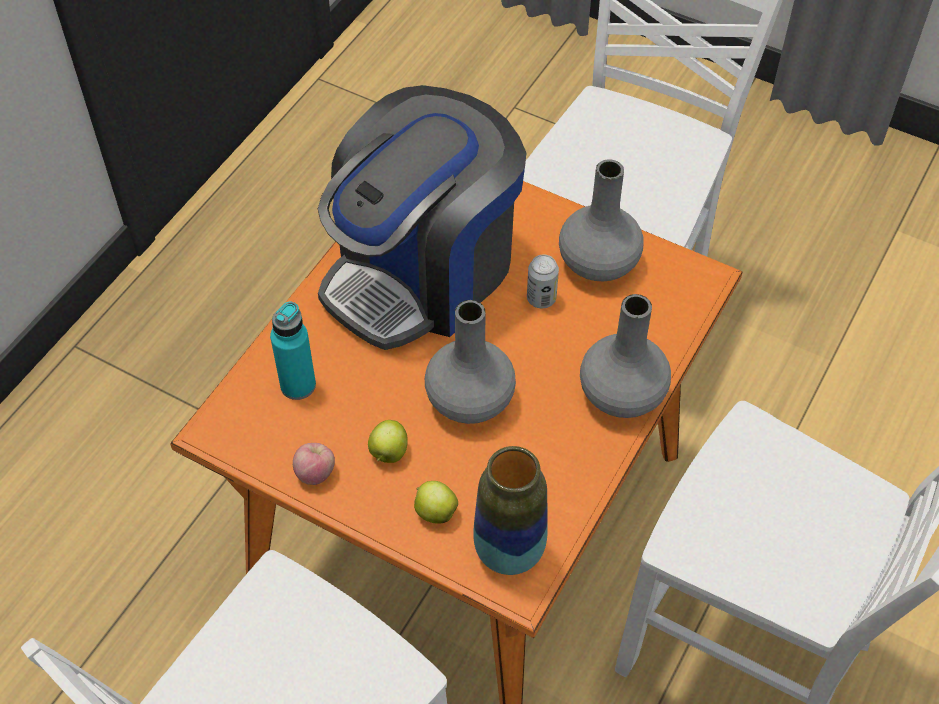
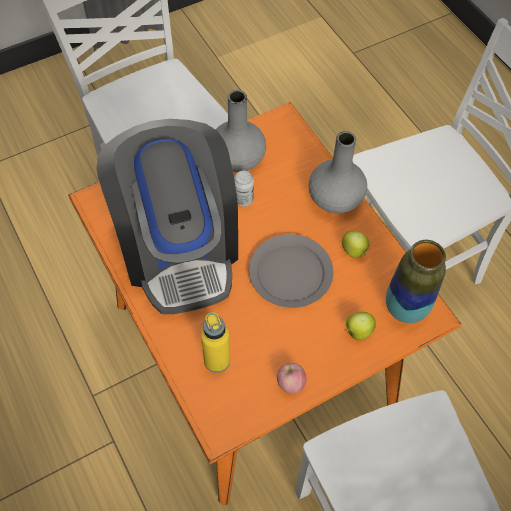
camera: 60 degrees left, 5 degrees up
turquoise bottle [270,301,316,400] -> yellow bottle [201,312,230,373]
apple [368,420,408,463] -> apple moved to [342,231,369,258]
grey vase [425,300,516,424] -> grey plate [249,234,333,308]

